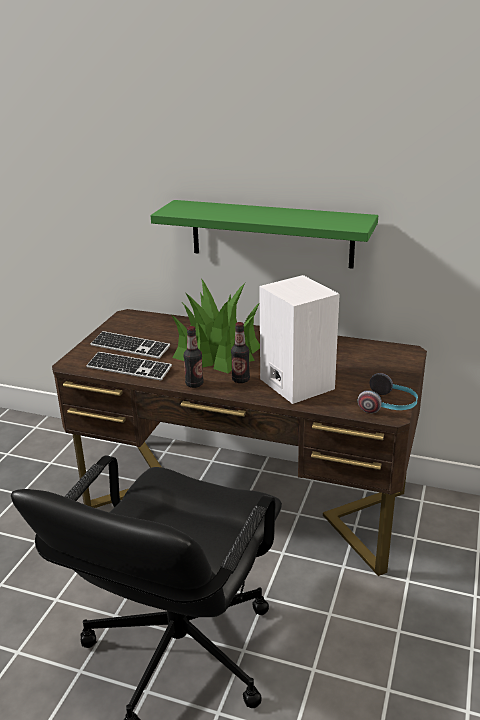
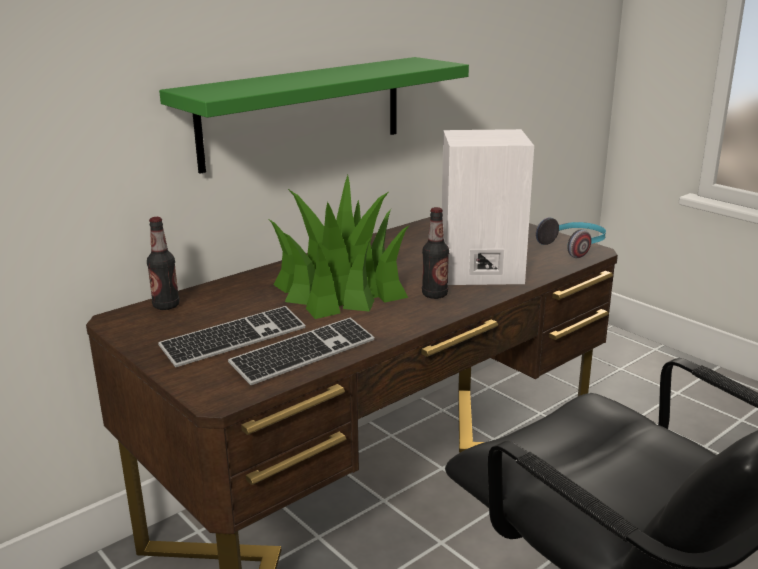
camera: 60 degrees left, 5 degrees down
bottle [184,326,203,388] -> bottle moved to [147,217,180,310]

